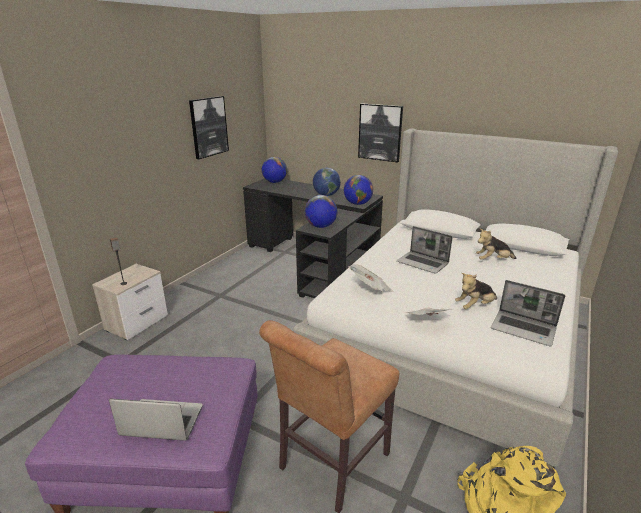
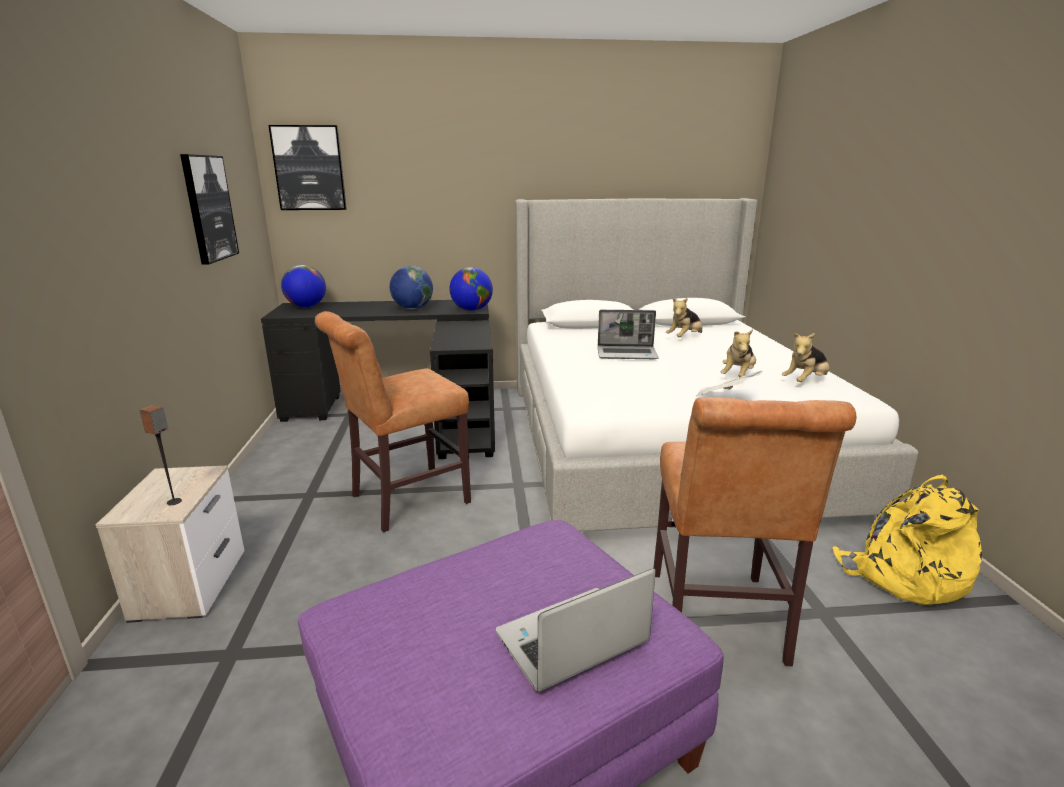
camera: 35 degrees left, 5 degrees down
globe [305,195,337,228] -> none
newspaper [348,264,394,292] -> none
picture [358,104,403,162] -> picture moved to [268,125,347,210]
laptop [491,280,565,346] -> plush toy [782,333,829,382]
none -> brown chair [315,311,471,532]

